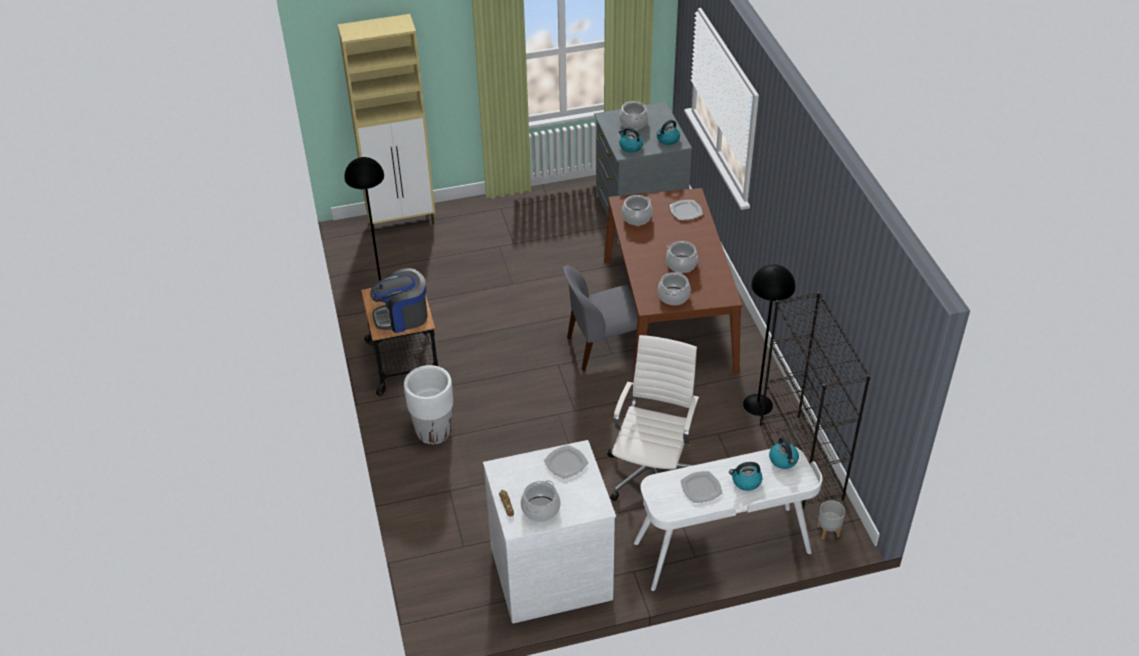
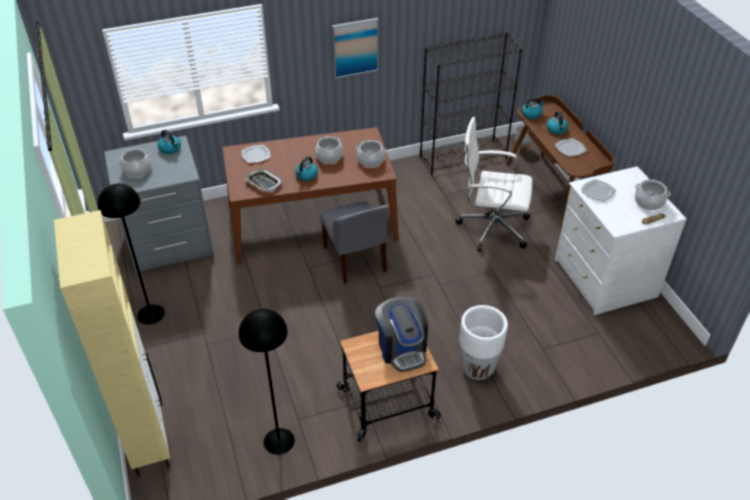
camera: 95 degrees left, 0 degrees up
kettle [619,127,643,153] -> kettle moved to [295,156,318,181]
cooking pot [622,195,653,225] -> tray [244,169,282,192]
white desk [634,447,823,591] -> brown desk [506,95,615,233]
black floor lamp [743,264,795,416] -> black floor lamp moved to [97,184,165,325]
none -> picture [332,18,379,79]

